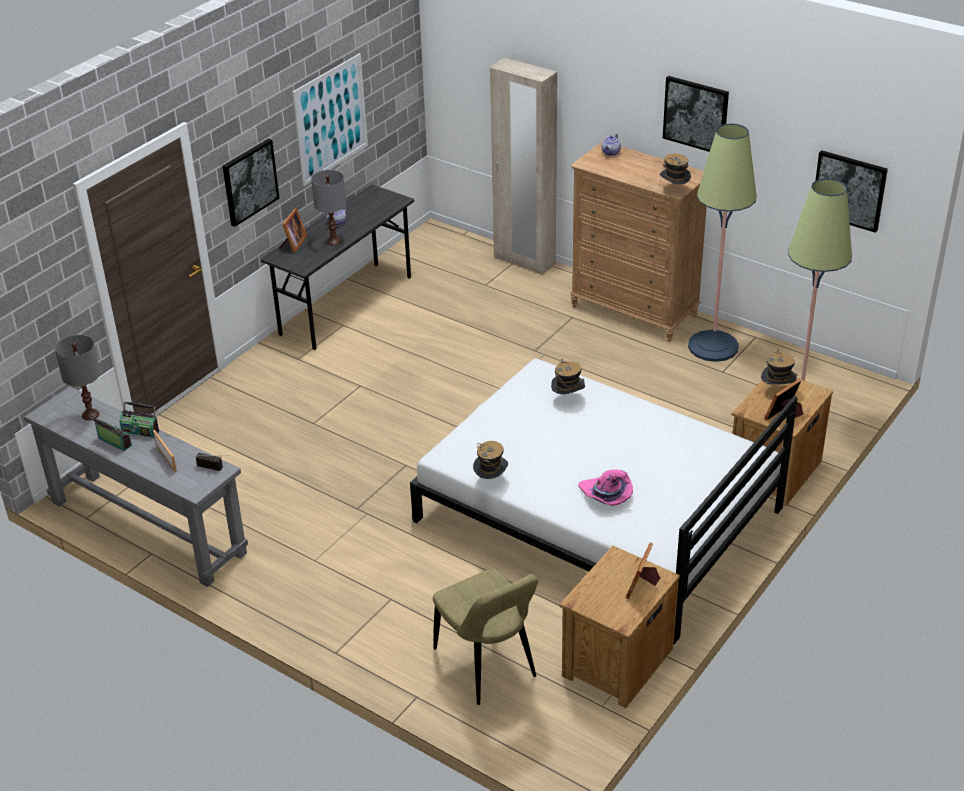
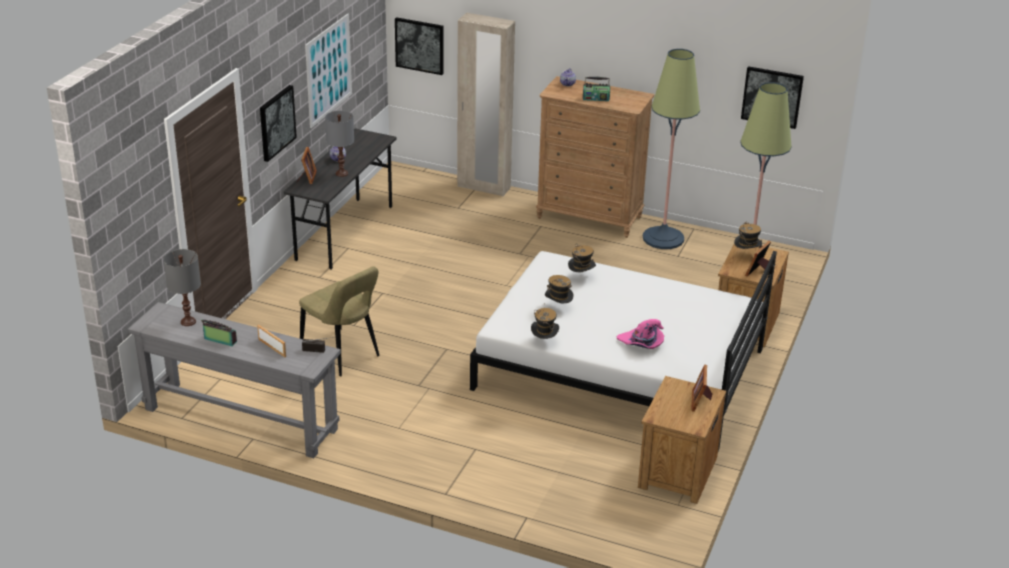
camera: 15 degrees left, 5 degrees down
radio [119,401,159,438] -> radio moved to [583,77,610,101]
beige chair [433,568,538,705] -> beige chair moved to [299,266,380,376]
hat [659,154,691,184] -> hat moved to [544,275,574,305]
picture [663,76,729,152] -> picture moved to [395,17,444,75]

